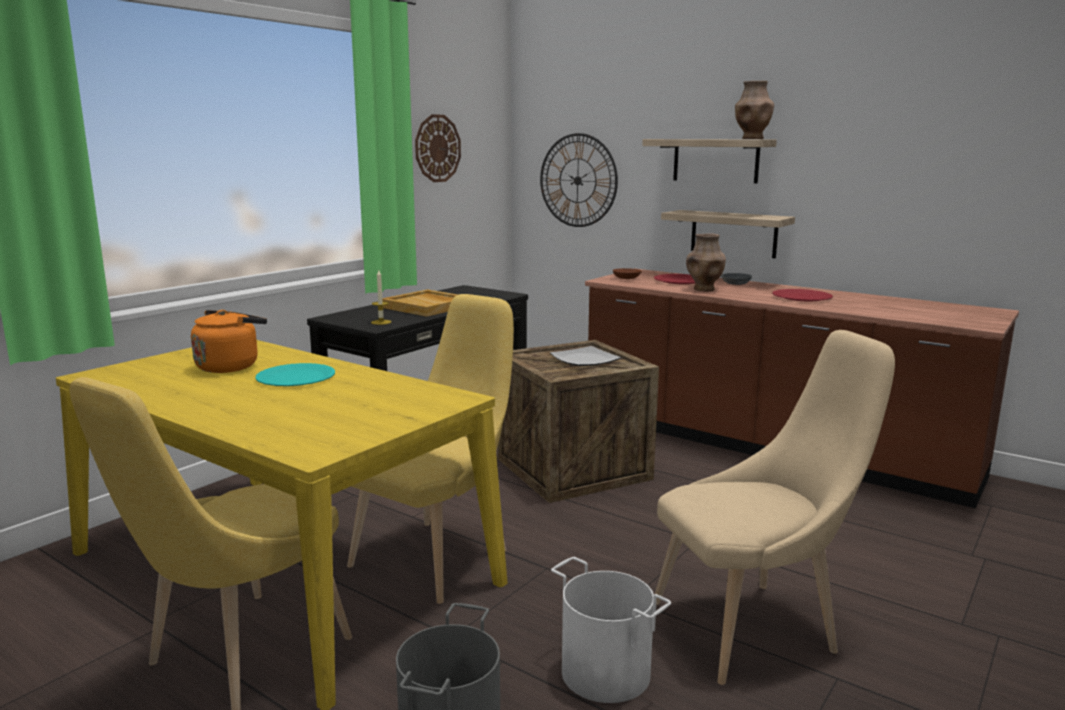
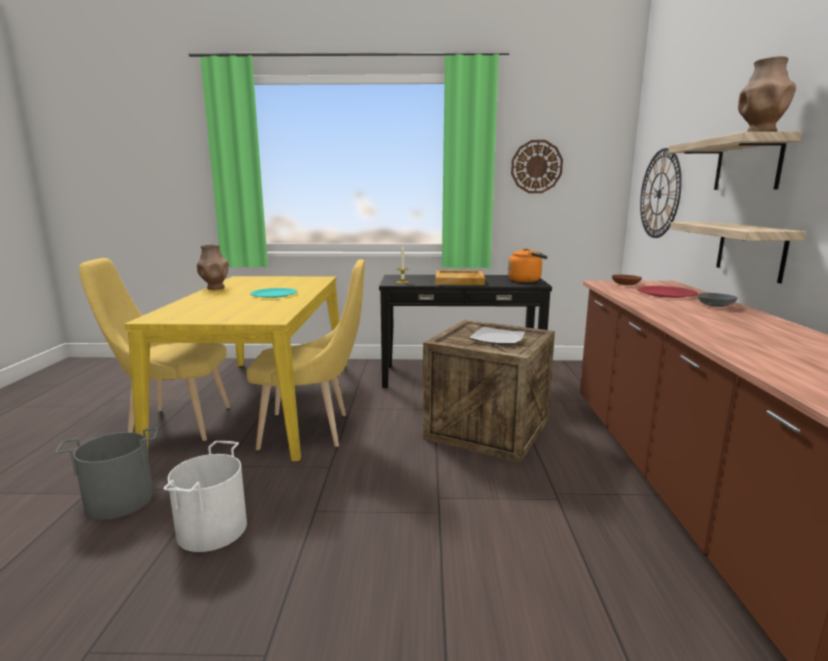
camera: 55 degrees right, 0 degrees up
orange kettle [191,310,267,373] -> orange kettle moved to [508,248,548,282]
beige chair [655,330,895,685] -> none
brown vase [686,233,726,291] -> brown vase moved to [197,245,229,290]
red plate [772,289,833,302] -> none

